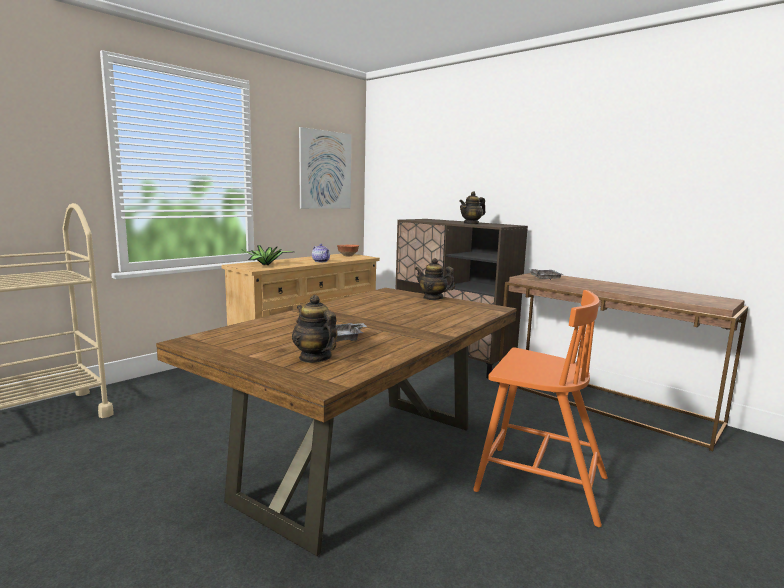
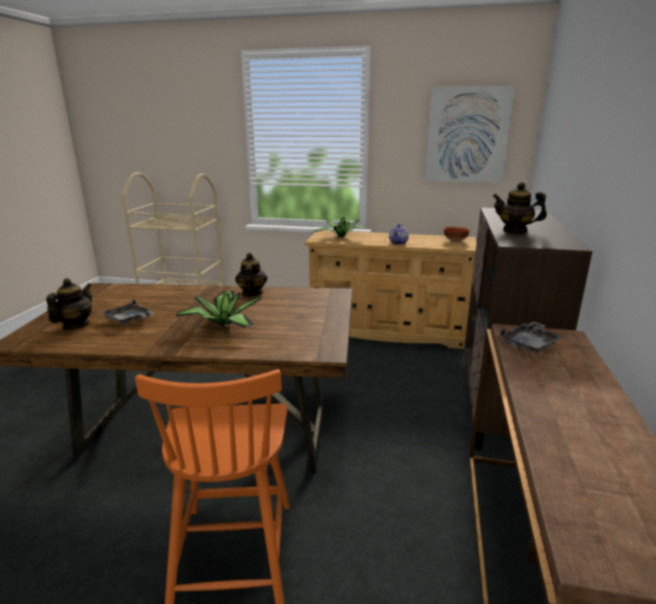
camera: 60 degrees right, 10 degrees up
teapot [415,258,455,300] -> teapot moved to [235,253,268,297]
none -> potted plant [176,291,261,328]

